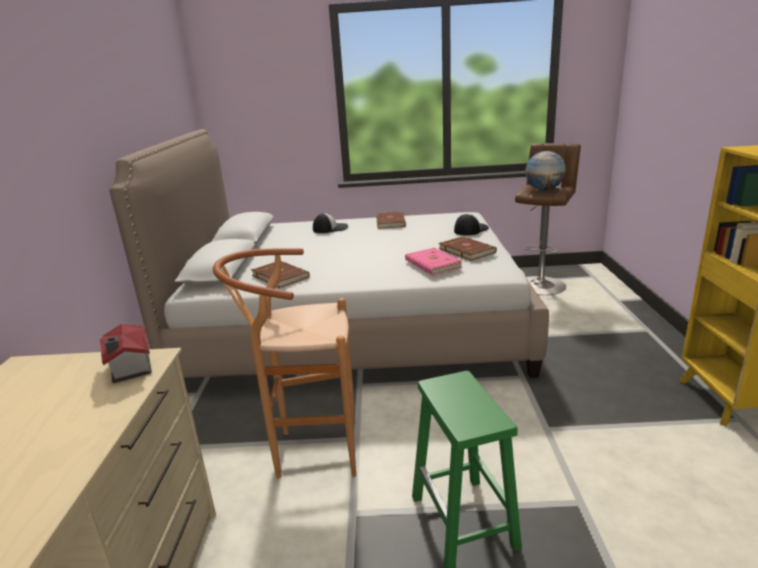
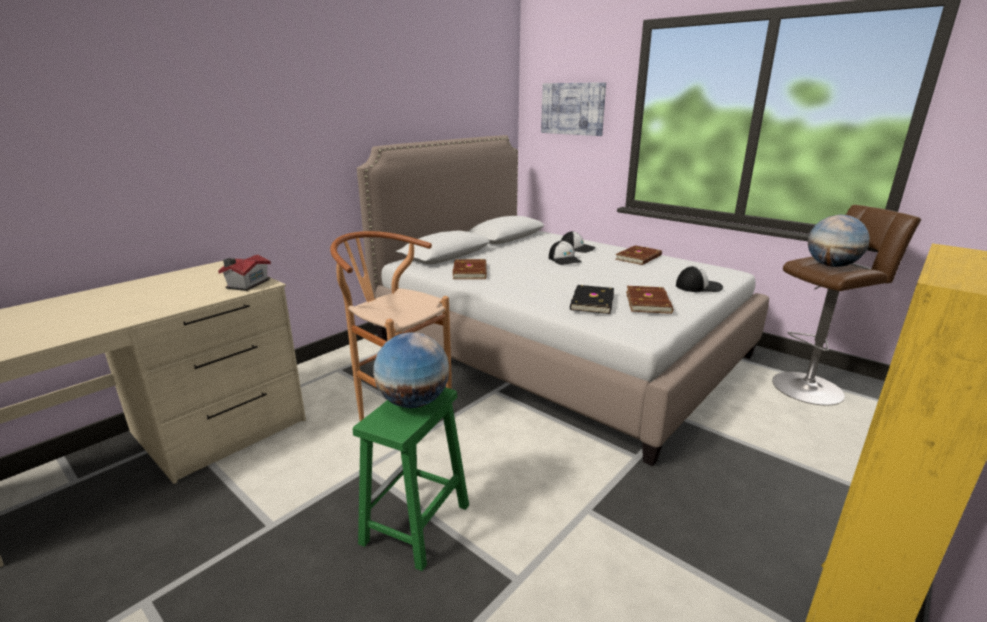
camera: 40 degrees right, 0 degrees up
pink book [405,248,463,275] -> black book [570,285,614,314]
none -> globe [373,332,449,408]
none -> picture [541,82,606,136]
none -> cap [549,241,582,265]

